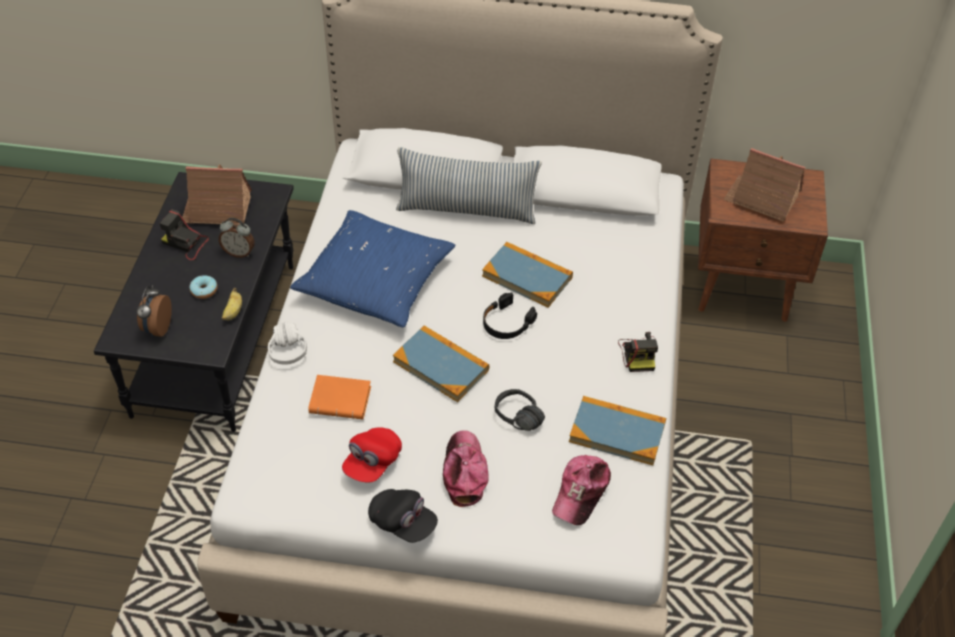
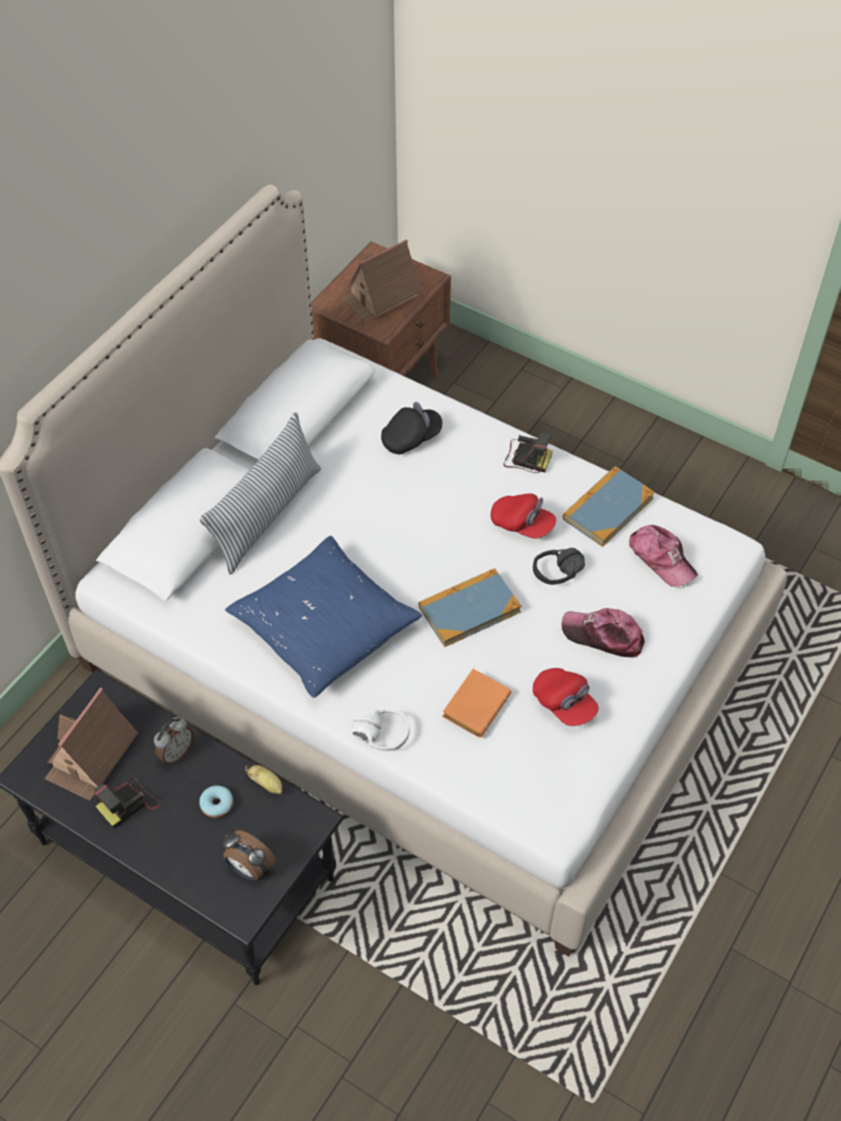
camera: 65 degrees left, 5 degrees up
black cap [368,489,438,543] -> black cap moved to [381,402,442,454]
book [482,242,573,308] -> none
black headphones [483,292,537,339] -> none
none -> red cap [491,493,556,538]

